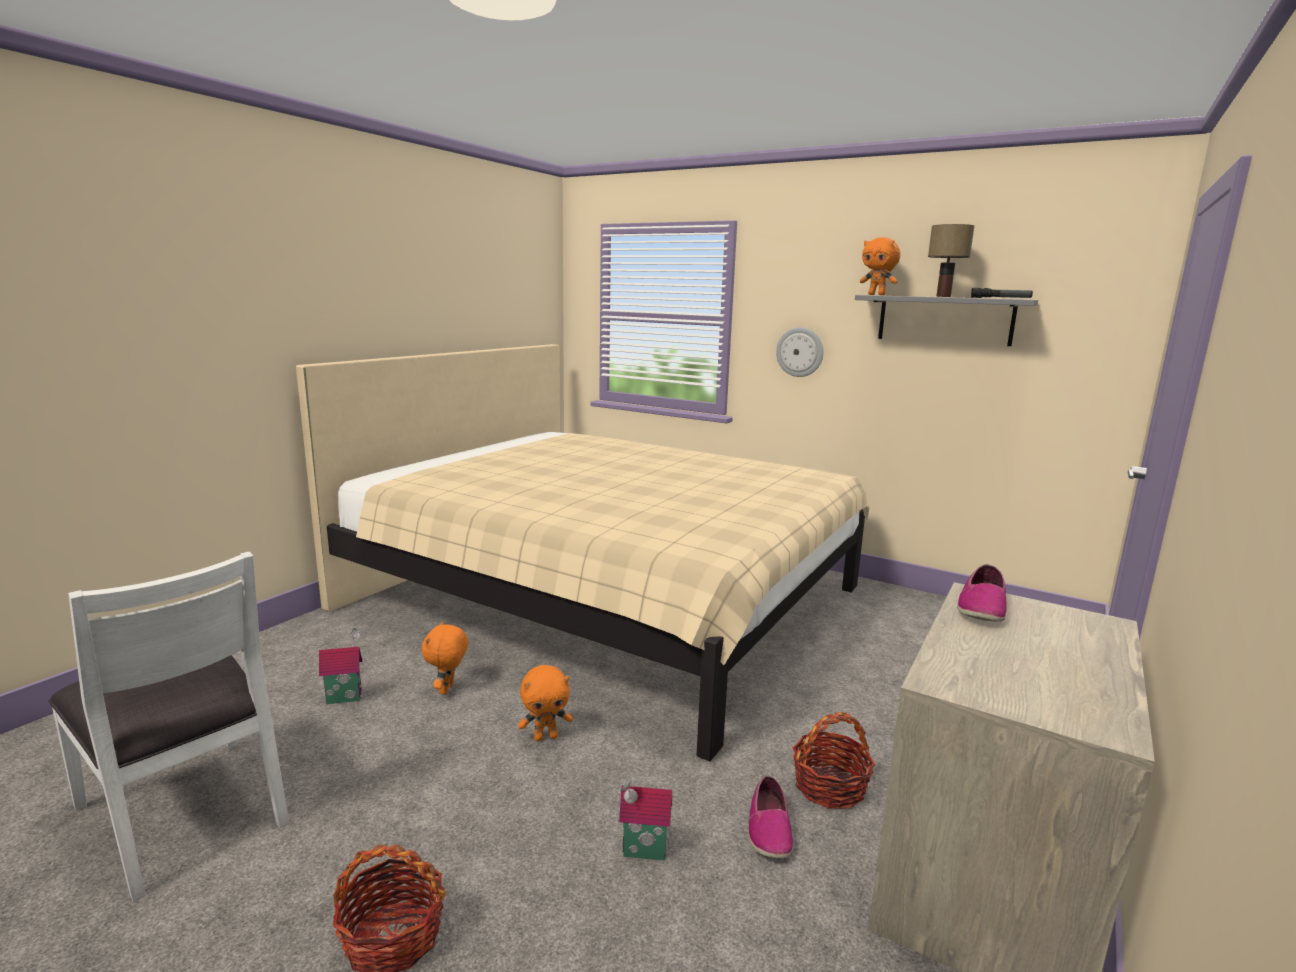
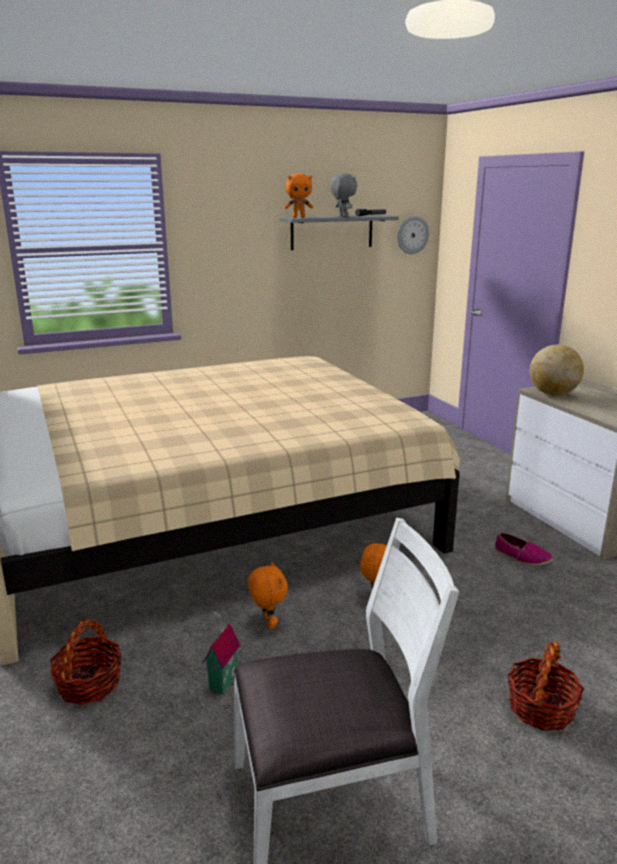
camera: 55 degrees left, 5 degrees up
orange plush toy [422,621,468,695] -> orange plush toy turned 150 degrees counterclockwise [248,561,288,629]
toy house [619,777,672,861] -> none
wall clock [776,327,823,377] -> wall clock moved to [397,216,429,254]
basket [792,712,876,809] -> basket moved to [50,620,121,705]
table lamp [928,224,974,297] -> grey plush toy [330,173,357,217]
shoe [957,564,1007,622] -> globe [530,345,584,396]

